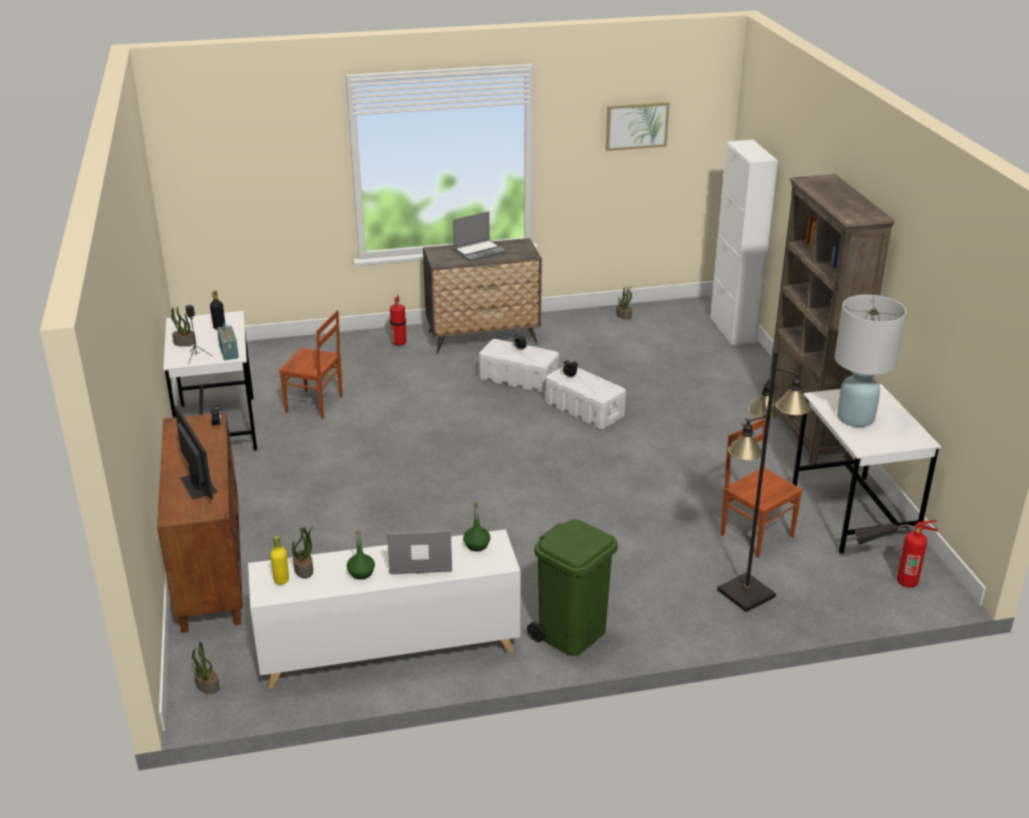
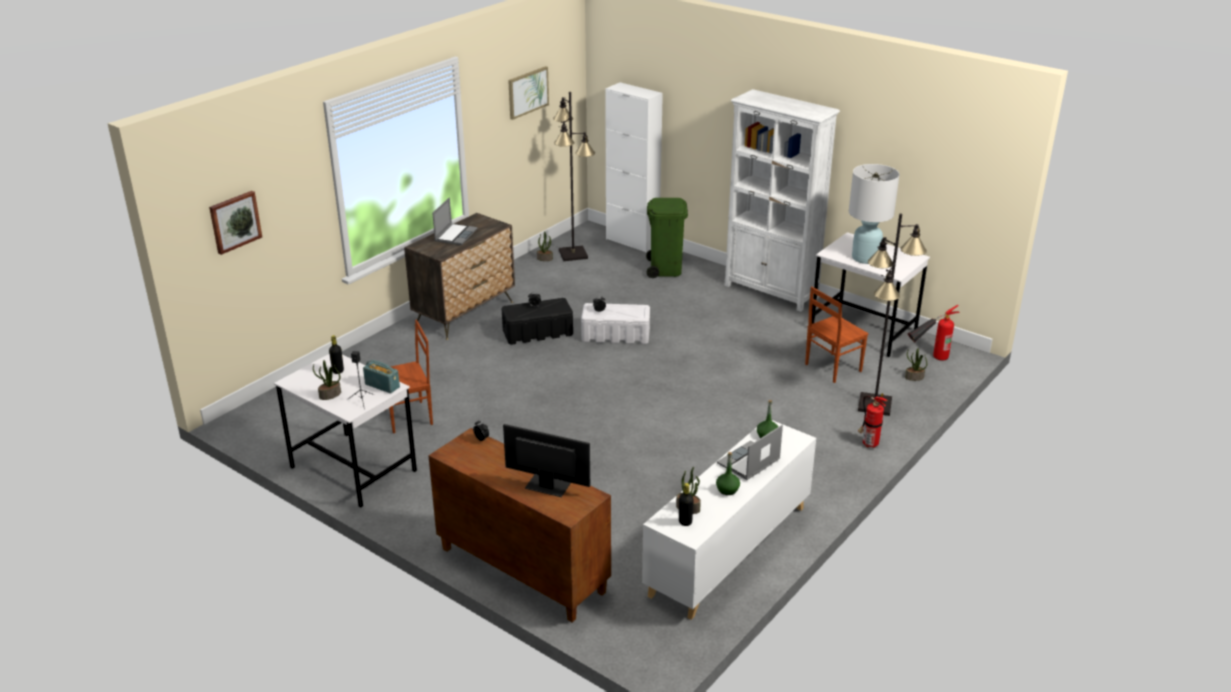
camera: 40 degrees left, 0 degrees up
potted plant [191,642,220,694] -> potted plant moved to [905,348,927,381]
yellow bottle [270,535,289,585] -> black bottle [679,483,694,526]
fire extinguisher [390,294,406,347] -> fire extinguisher moved to [858,393,887,448]
white storage box [479,339,559,394] -> black storage box [502,298,573,345]
green trash can [527,519,618,656] -> green trash can moved to [646,198,688,278]
brown chair [721,419,803,558] -> brown chair turned 45 degrees counterclockwise [805,286,868,383]
brown bookcase [769,174,895,465] -> white bookcase [724,89,840,312]
none -> picture [209,191,262,255]
none -> black floor lamp [553,92,595,261]

